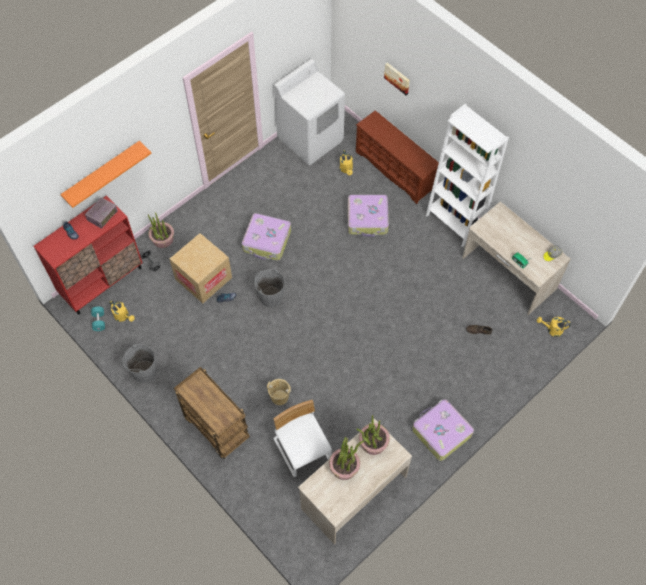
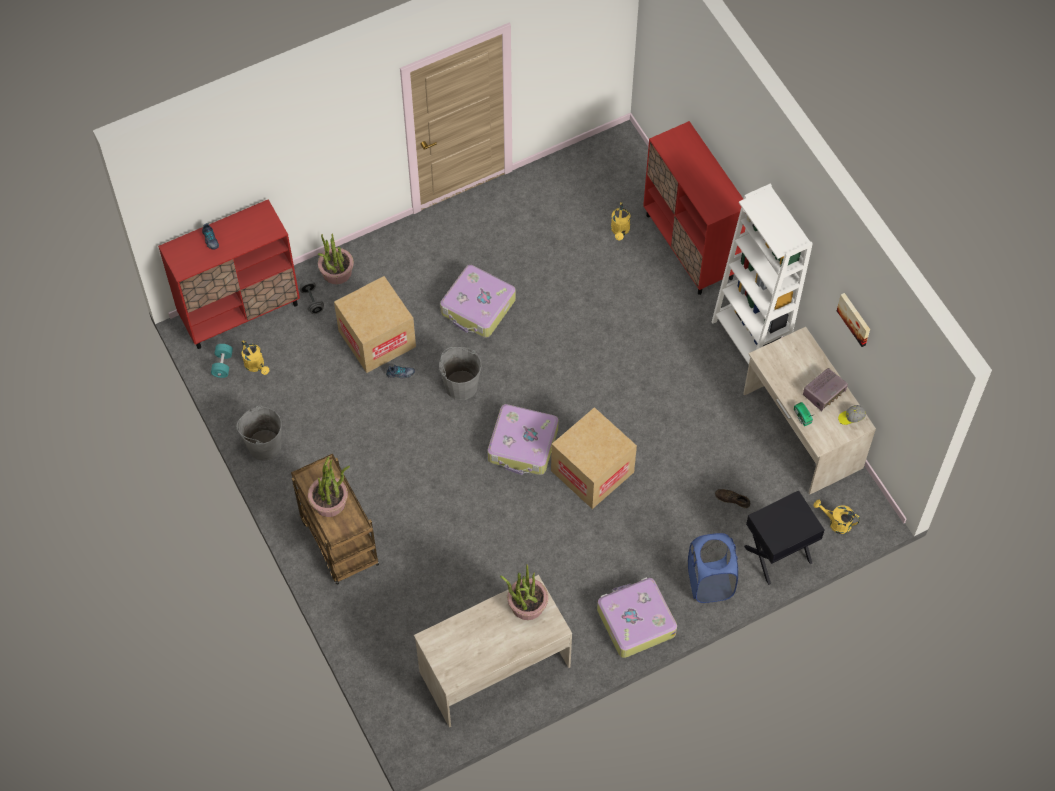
camera: 15 degrees right, 0 degrees up
orange shelf [60,141,152,208] -> none
radio [85,198,118,229] -> radio moved to [803,368,848,411]
beige bucket [267,379,291,405] -> none
white chair [273,400,332,477] -> none
white washing machine [274,59,345,165] -> none
potted plant [329,437,364,480] -> potted plant moved to [308,456,350,517]
suitcase [348,195,389,237] -> suitcase moved to [488,404,559,475]
brown shoe rack [356,111,439,204] -> red cabinet [643,121,745,295]
picture [384,63,410,95] -> picture moved to [837,293,870,347]
none -> cardboard box [551,407,637,509]
none -> blue laundry basket [688,533,738,603]
none -> black nightstand [744,490,825,585]

